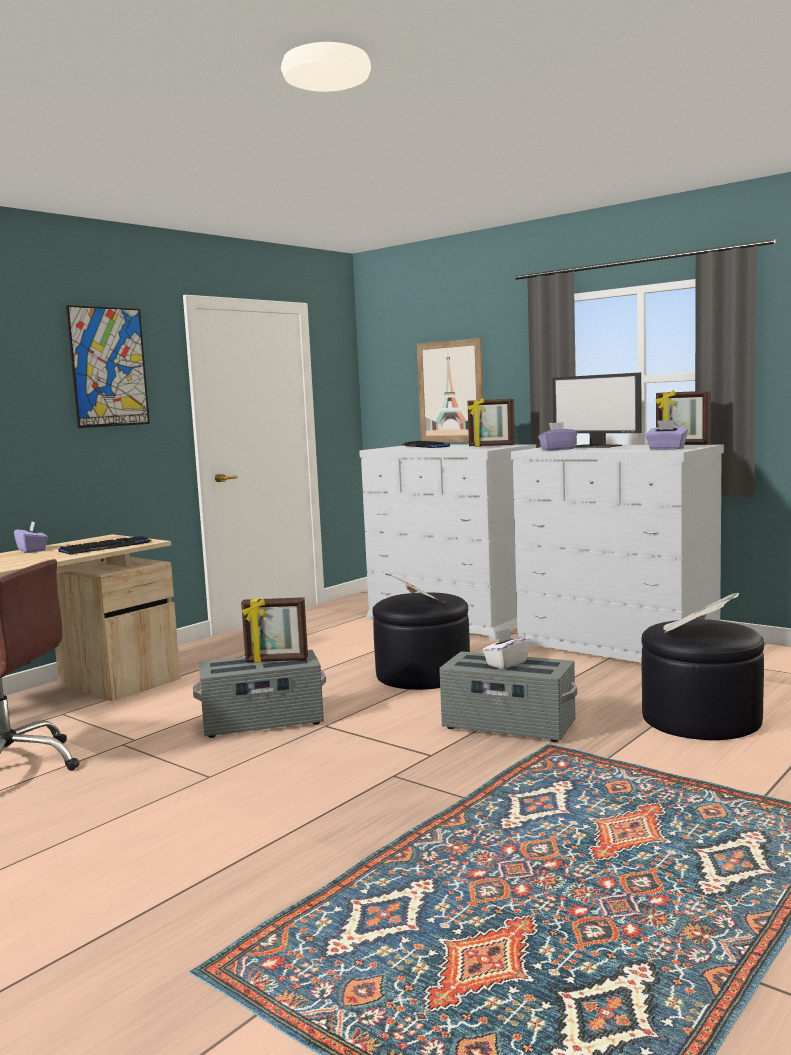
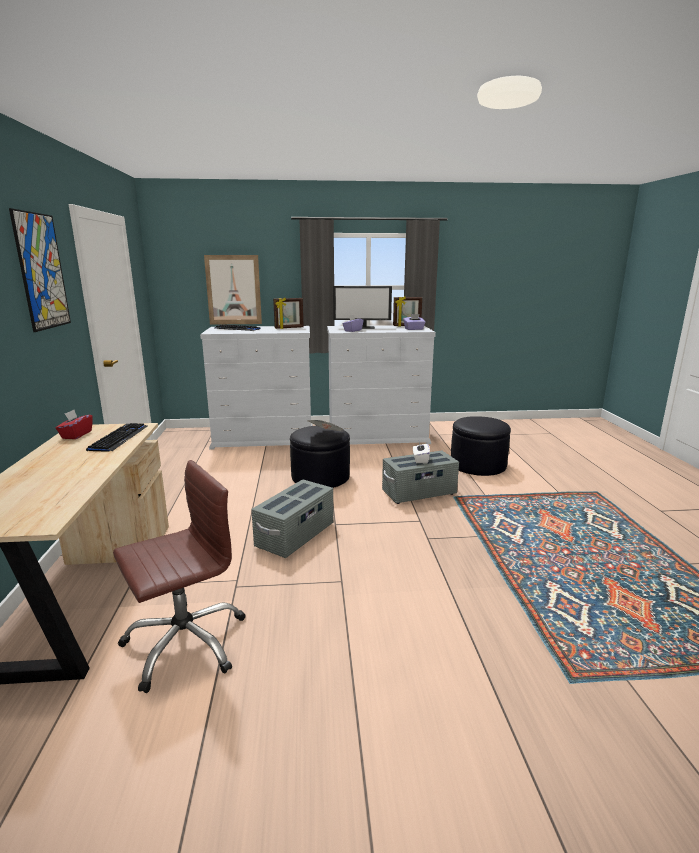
camera: 45 degrees left, 10 degrees up
purple tissue box [14,522,48,553] -> none
picture frame [241,597,308,663] -> none
newspaper [663,593,739,633] -> none
none -> red tissue box [56,410,93,439]

